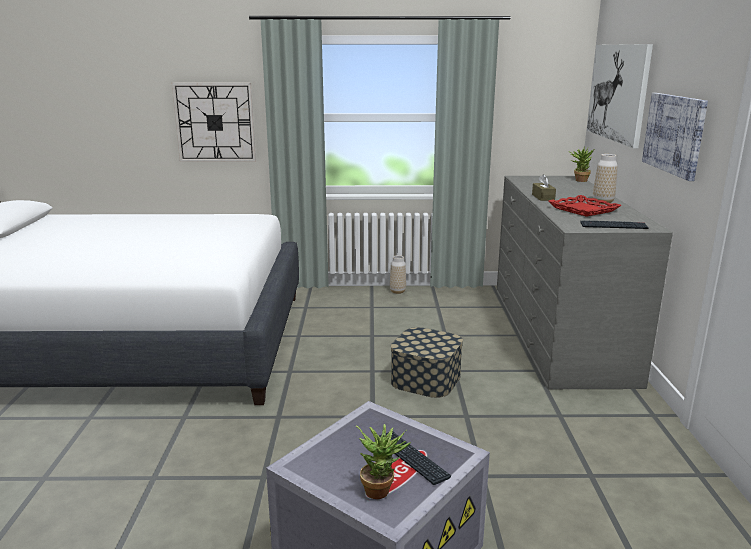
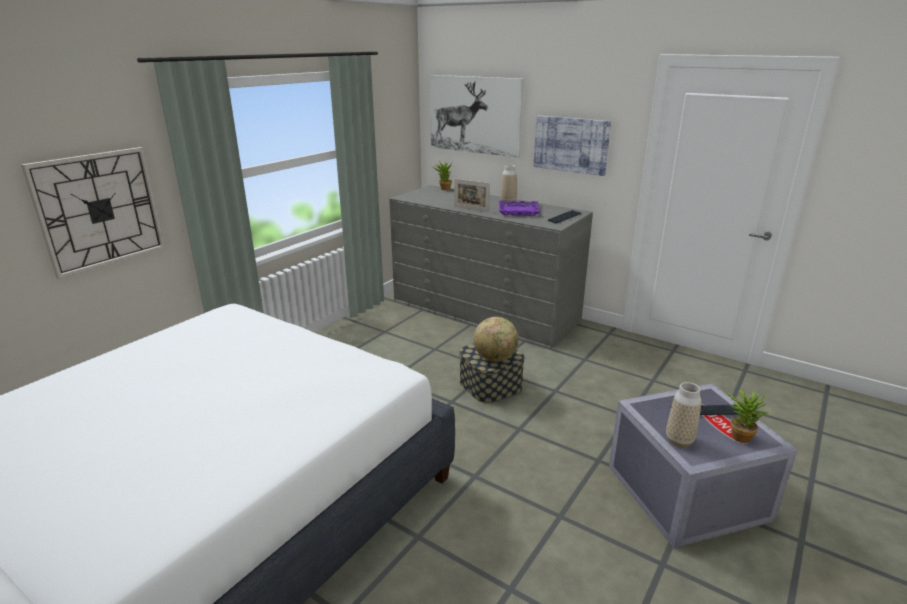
camera: 55 degrees left, 5 degrees up
vase [390,255,406,294] -> vase moved to [666,382,702,447]
brown tissue box [532,174,556,201] -> picture frame [454,179,490,212]
red tray [548,195,622,217] -> purple tray [499,201,540,216]
none -> globe [474,317,519,362]

